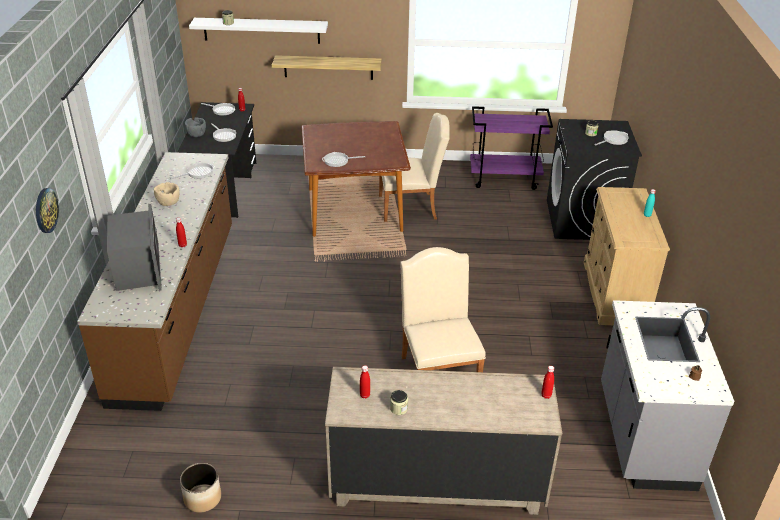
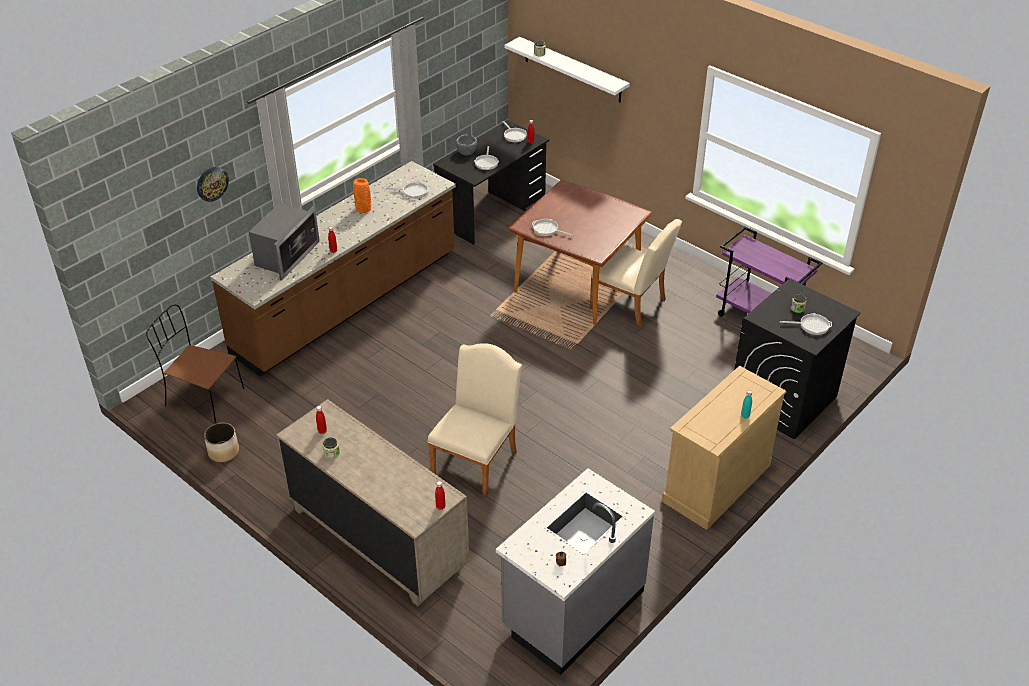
camera: 40 degrees right, 5 degrees up
beige bowl [154,182,180,206] -> orange vase [353,178,371,213]
shelf [272,55,382,80] -> none
none -> brown chair [146,304,244,423]

